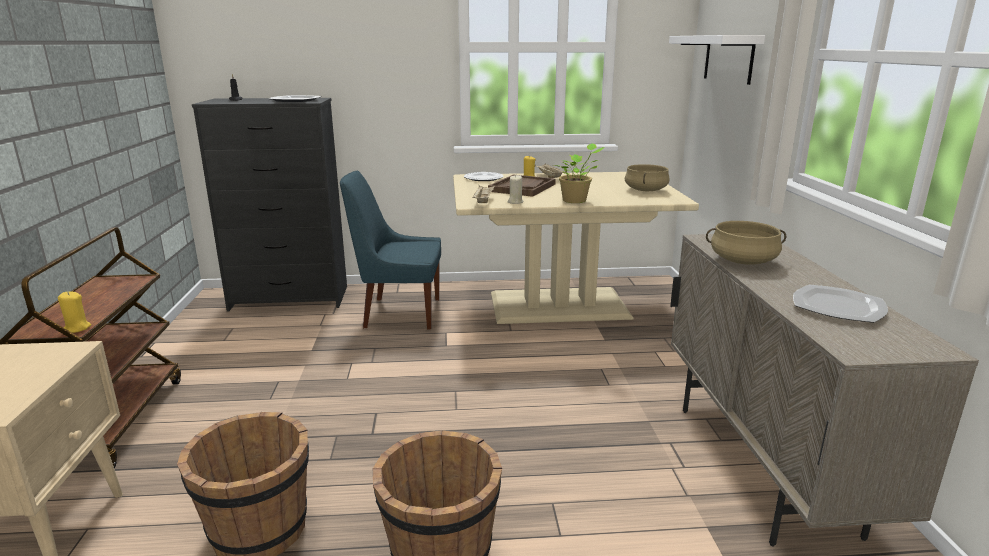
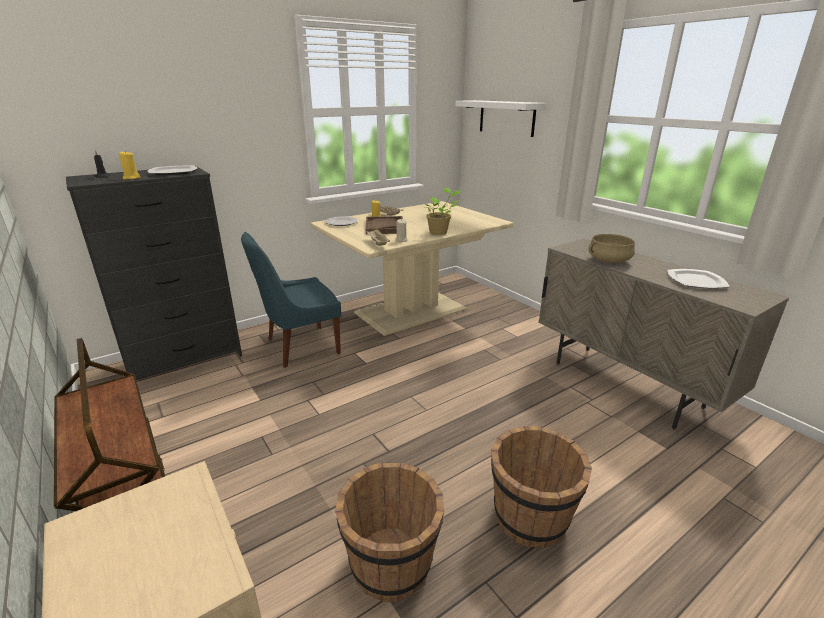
camera: 30 degrees left, 5 degrees up
yellow candle [58,291,91,333] -> yellow candle moved to [119,151,140,180]
beige cooking pot [625,164,670,191] -> none

